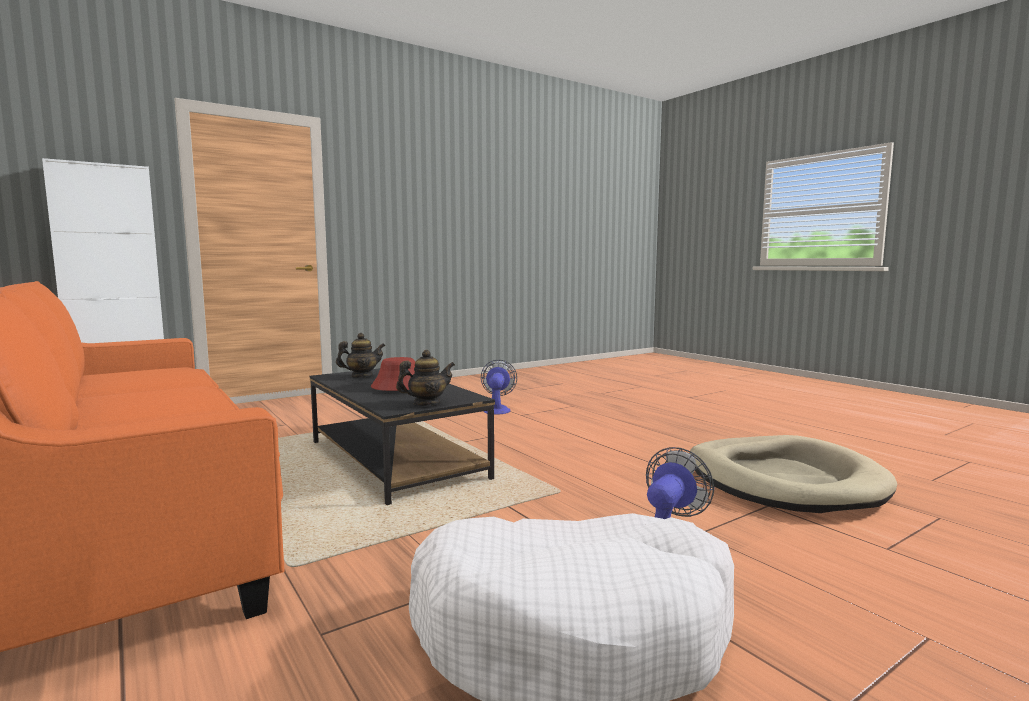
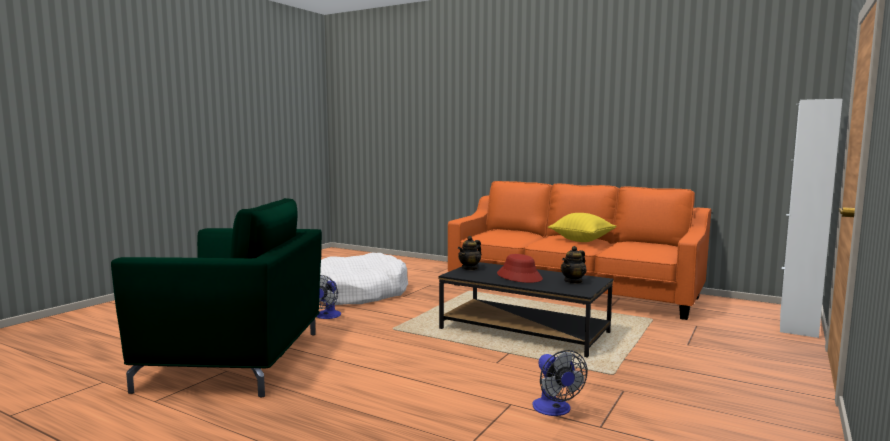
camera: 155 degrees right, 0 degrees up
beige dog bed [690,435,897,513] -> green armchair [111,198,322,397]
none -> yellow pillow [548,213,616,242]

